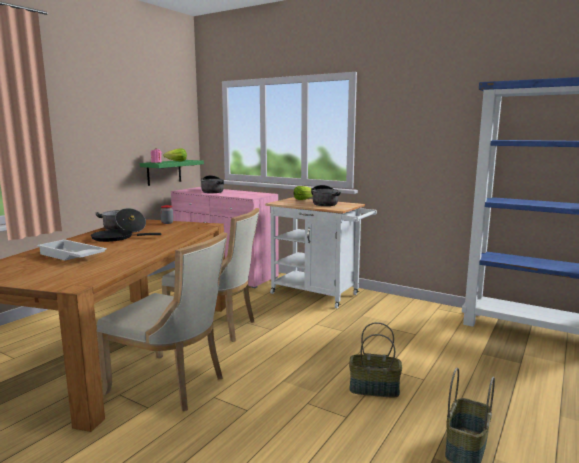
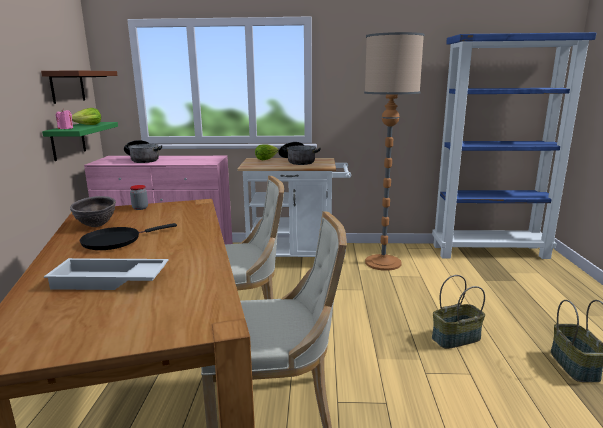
camera: 30 degrees left, 5 degrees up
cooking pot [96,208,146,232] -> brown bowl [70,196,116,227]
none -> brown shelf [41,70,118,104]
none -> floor lamp [364,32,425,271]

